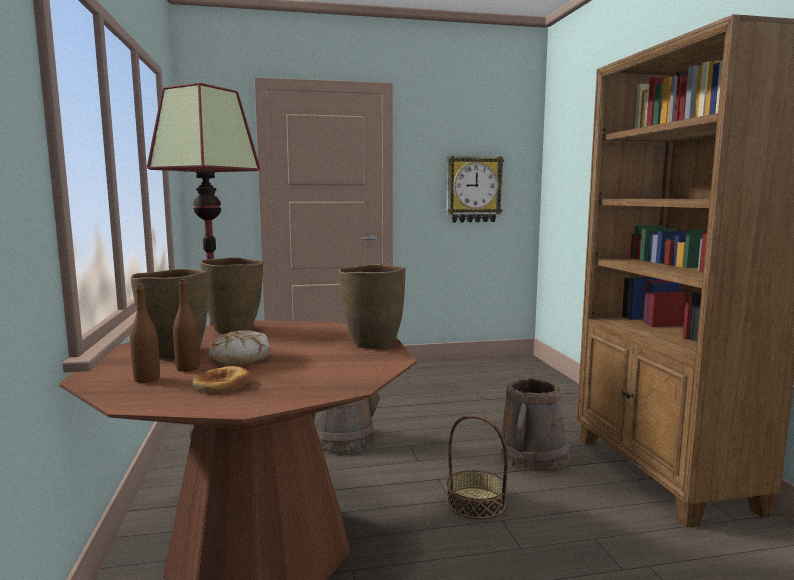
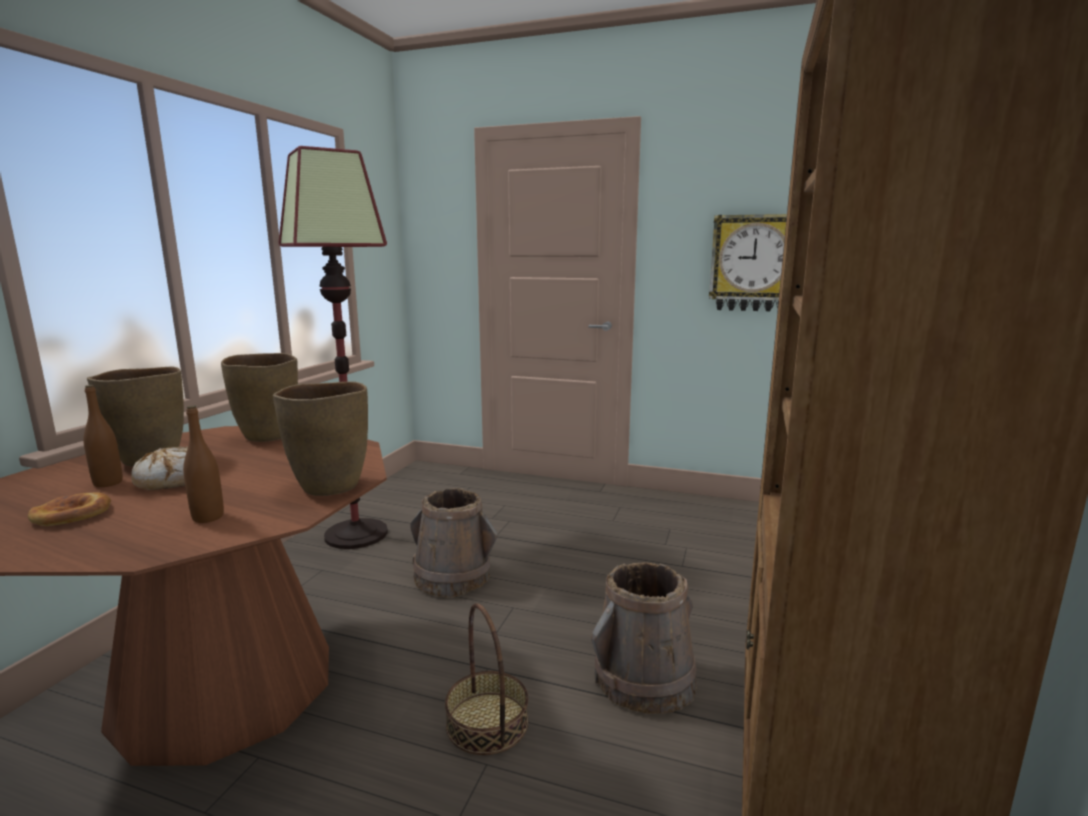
camera: 30 degrees right, 5 degrees up
brown bottle [130,284,160,383] -> brown bottle moved to [183,405,224,523]

